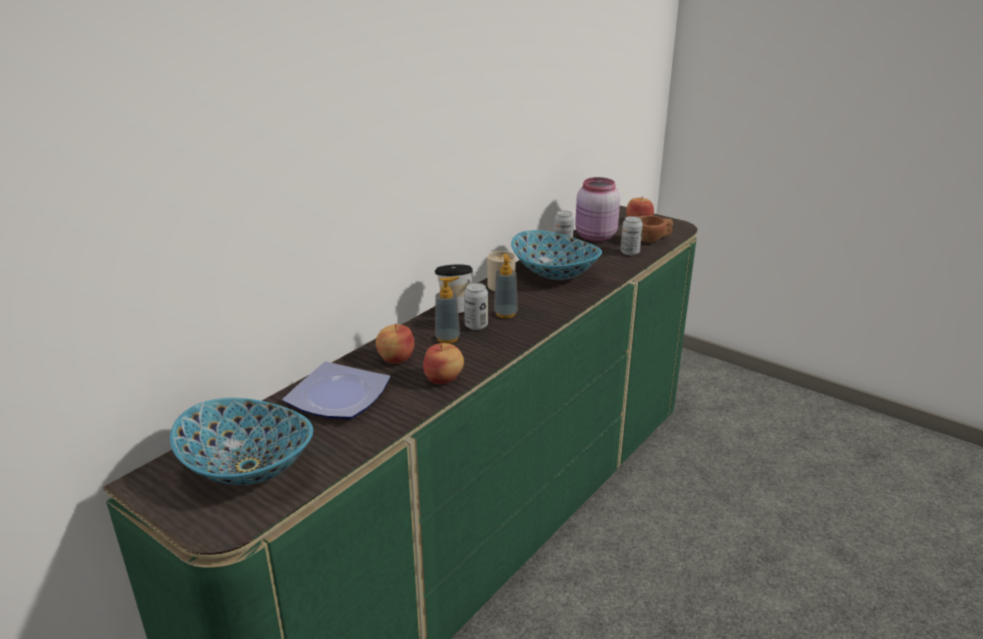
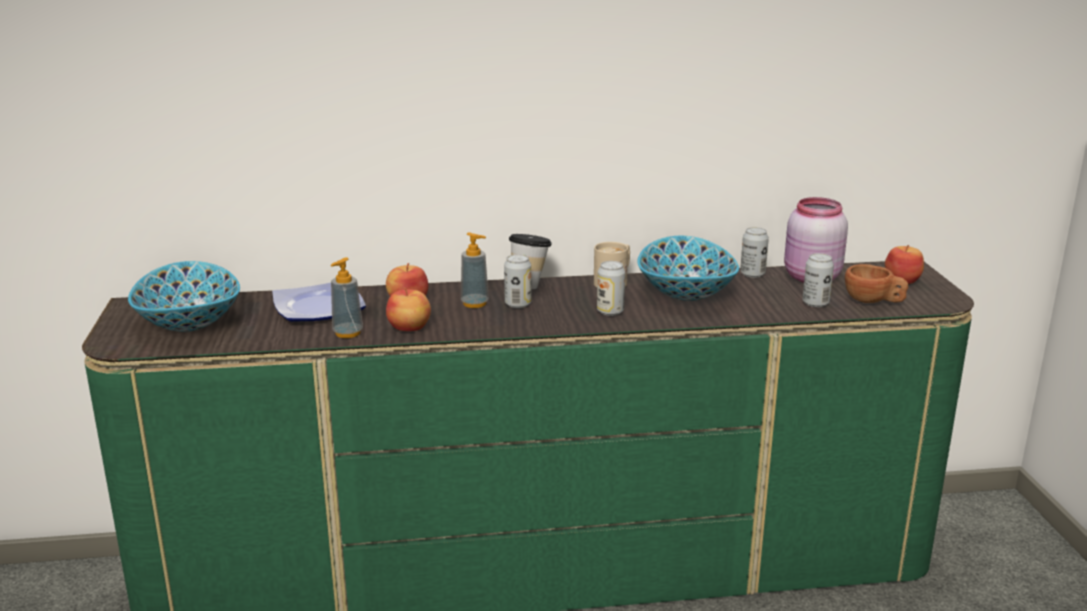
camera: 45 degrees right, 5 degrees down
soap dispenser [494,254,518,318] -> soap dispenser moved to [331,257,363,338]
none -> can [597,261,625,316]

